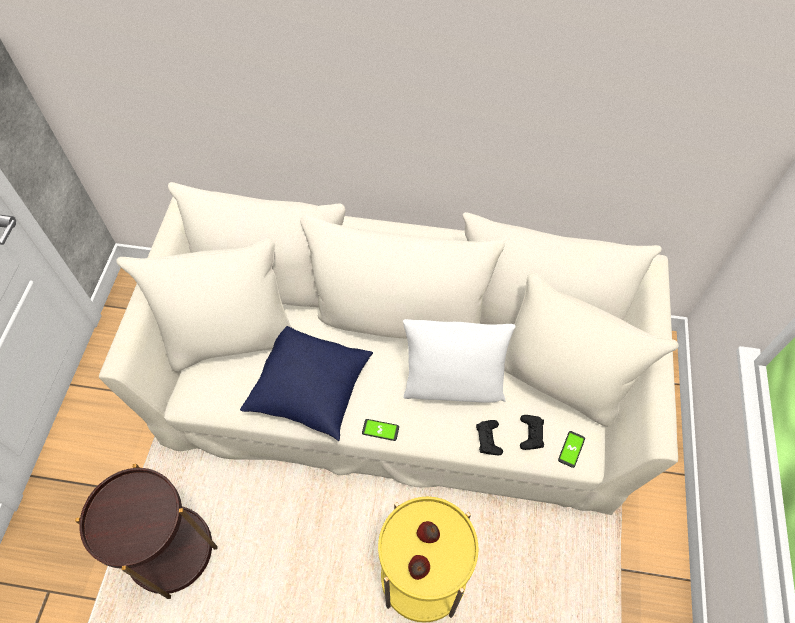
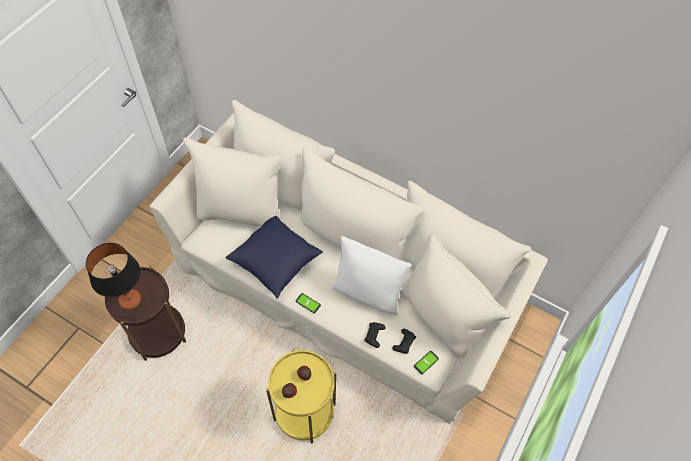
camera: 20 degrees right, 0 degrees up
none -> table lamp [86,243,141,310]

